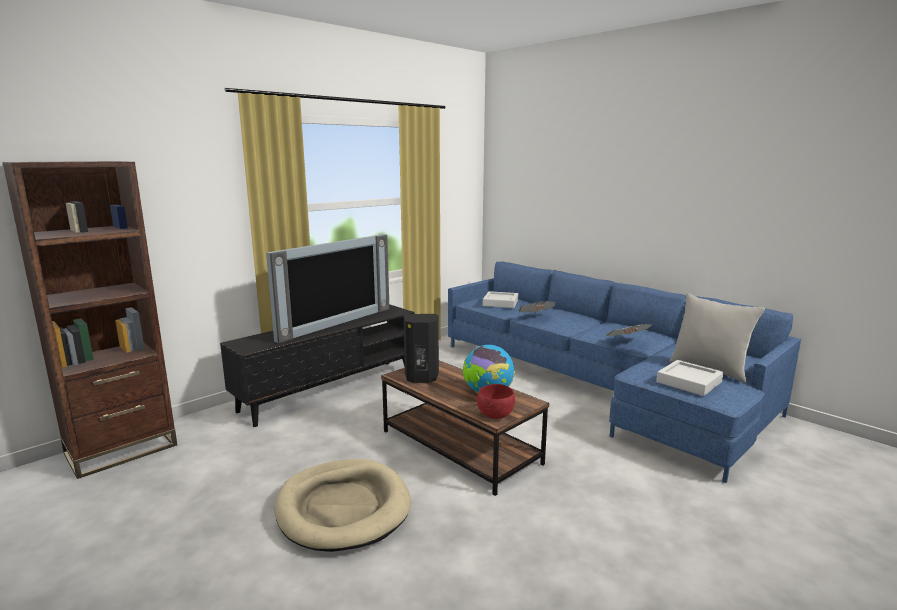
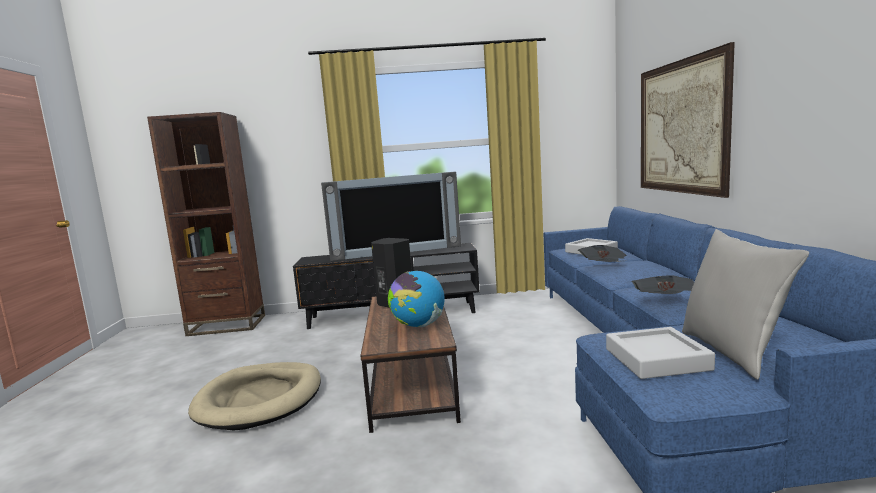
camera: 40 degrees right, 5 degrees down
red bowl [477,384,515,419] -> none
none -> picture [641,42,735,198]

